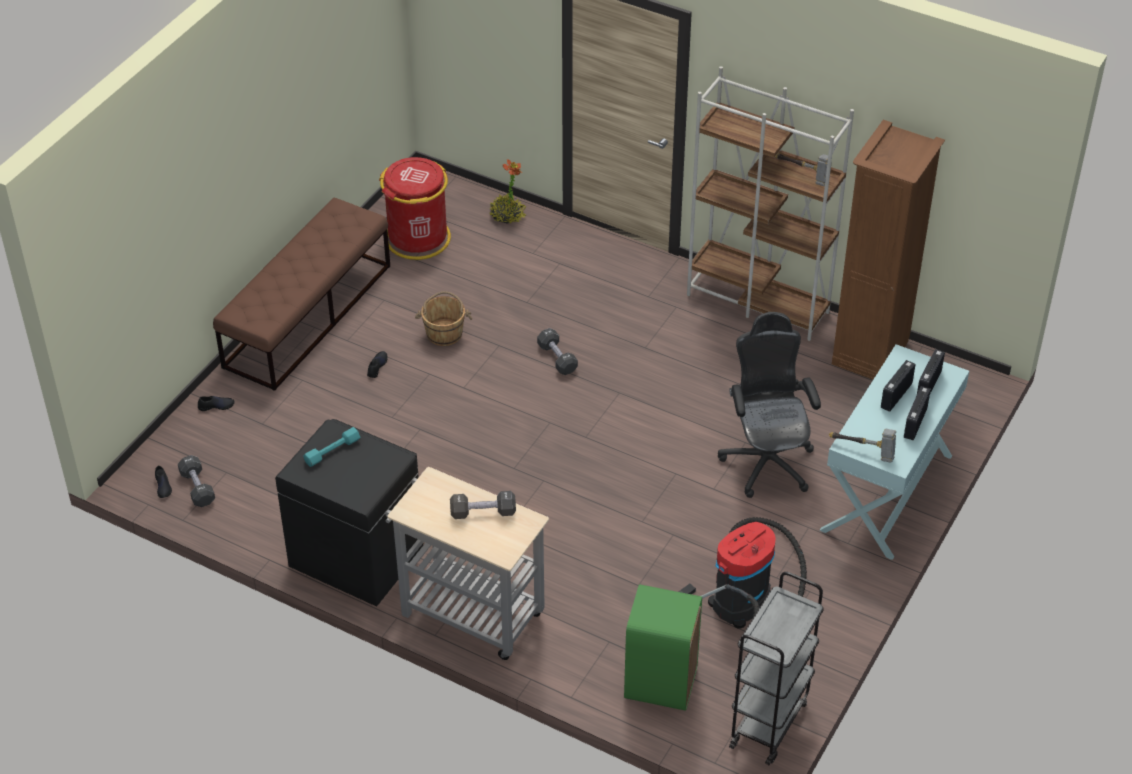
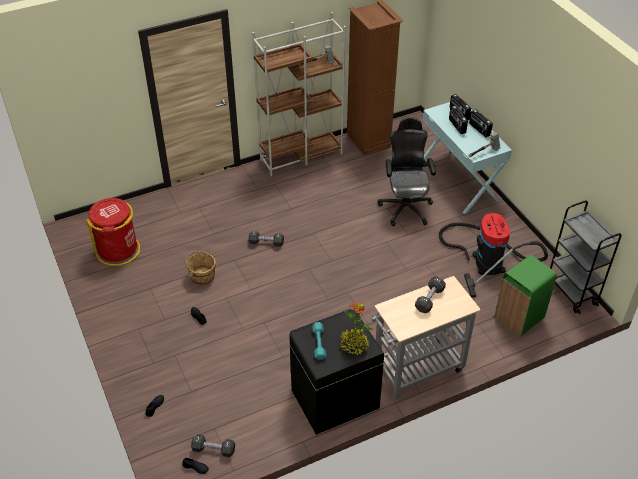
camera: 55 degrees left, 0 degrees up
brown bench [213,198,390,391] -> none
potted plant [490,159,527,224] -> potted plant moved to [340,302,373,355]
office chair [718,312,821,498] -> office chair turned 60 degrees clockwise [378,117,436,226]

